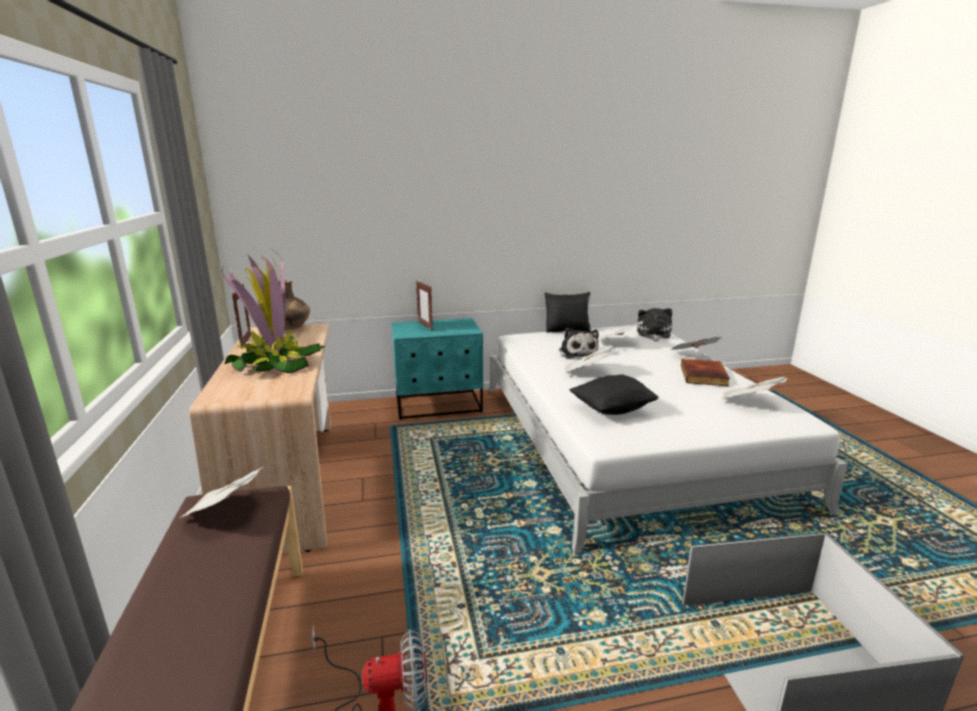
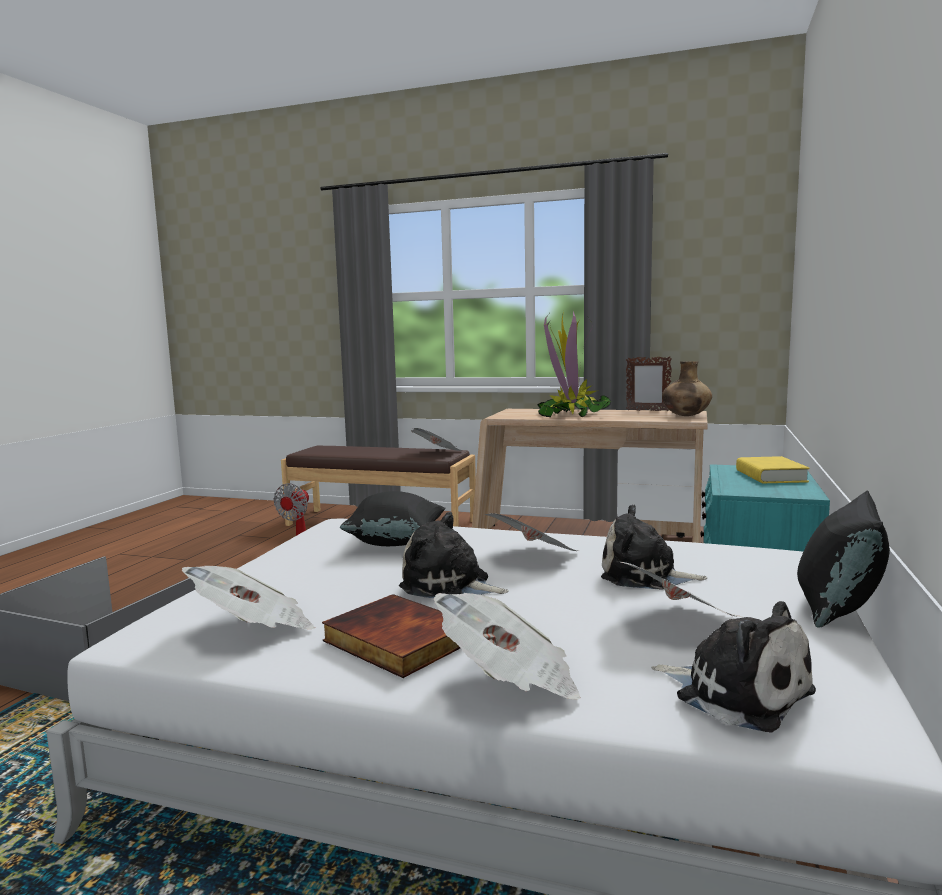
camera: 120 degrees right, 10 degrees down
picture frame [416,281,433,331] -> yellow book [736,456,810,483]
none -> plush toy [399,512,509,599]

